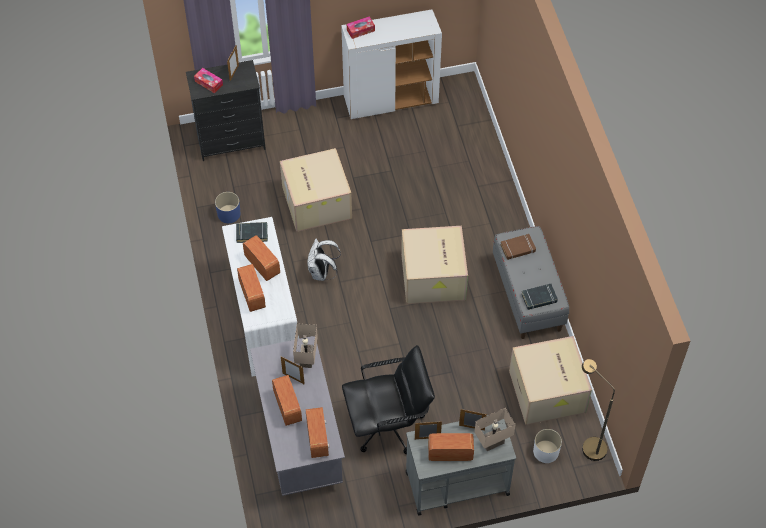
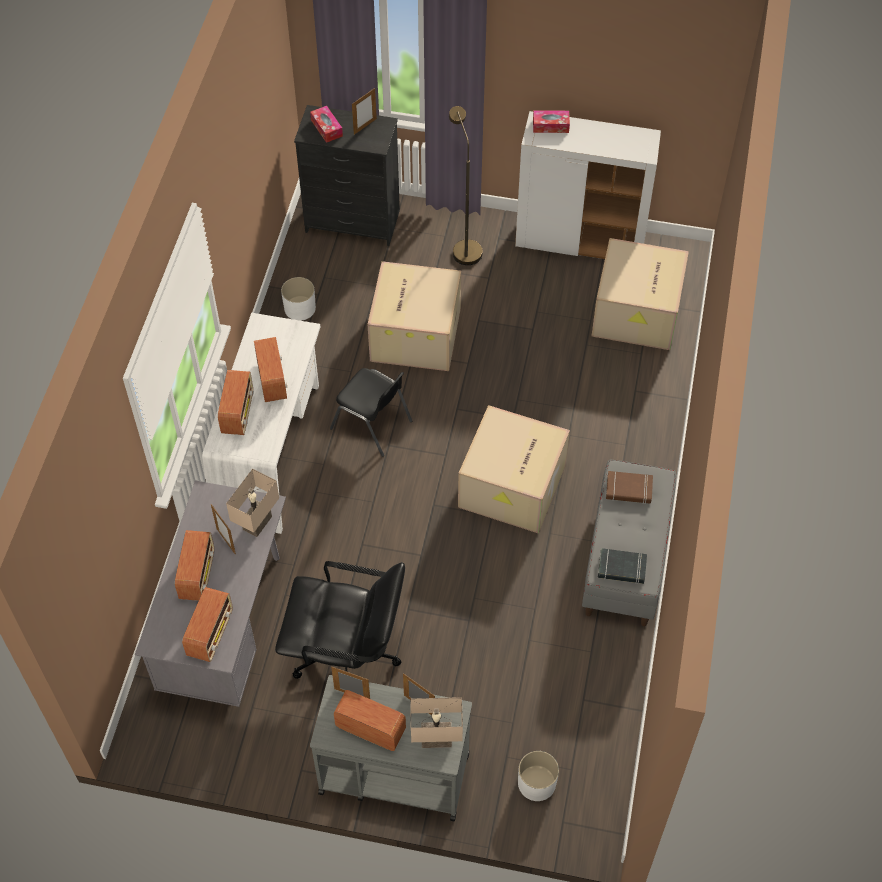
camera: 25 degrees right, 0 degrees up
blue planter [215,192,241,223] -> white planter [281,277,316,321]
black book [236,222,268,243] -> none
white backpack [307,239,341,281] -> black chair [330,368,412,457]
cardboard box [509,336,592,425] -> cardboard box moved to [592,238,689,350]
brown floor lamp [582,359,615,461] -> brown floor lamp moved to [449,106,483,265]

